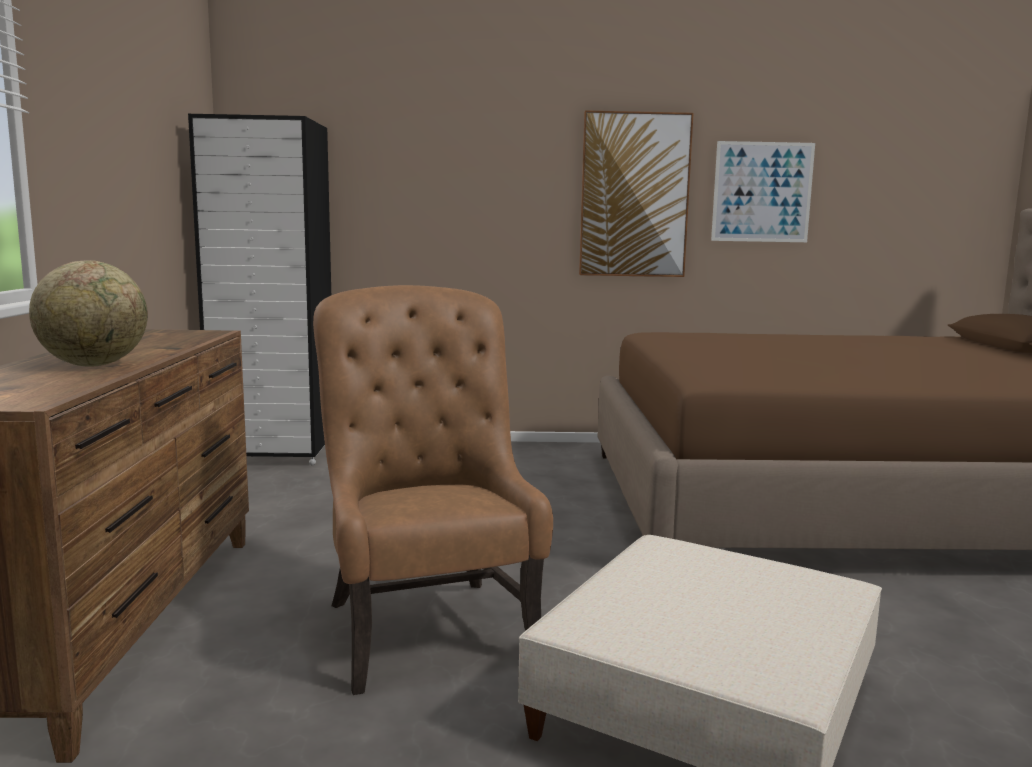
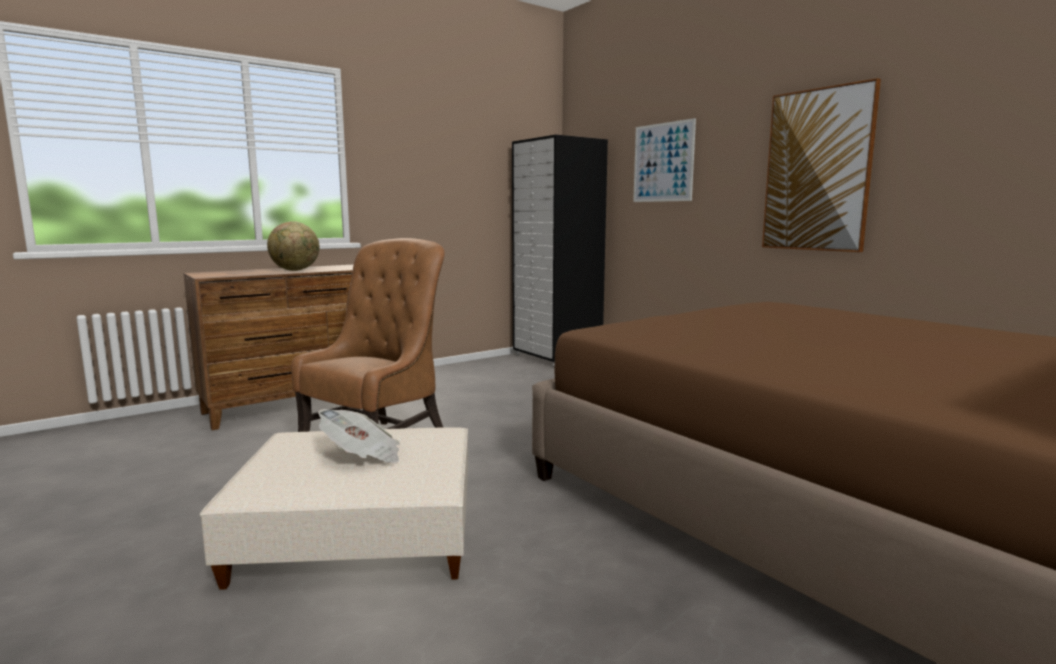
camera: 55 degrees right, 0 degrees up
picture [711,141,815,242] -> picture moved to [633,118,696,202]
none -> newspaper [318,409,400,464]

